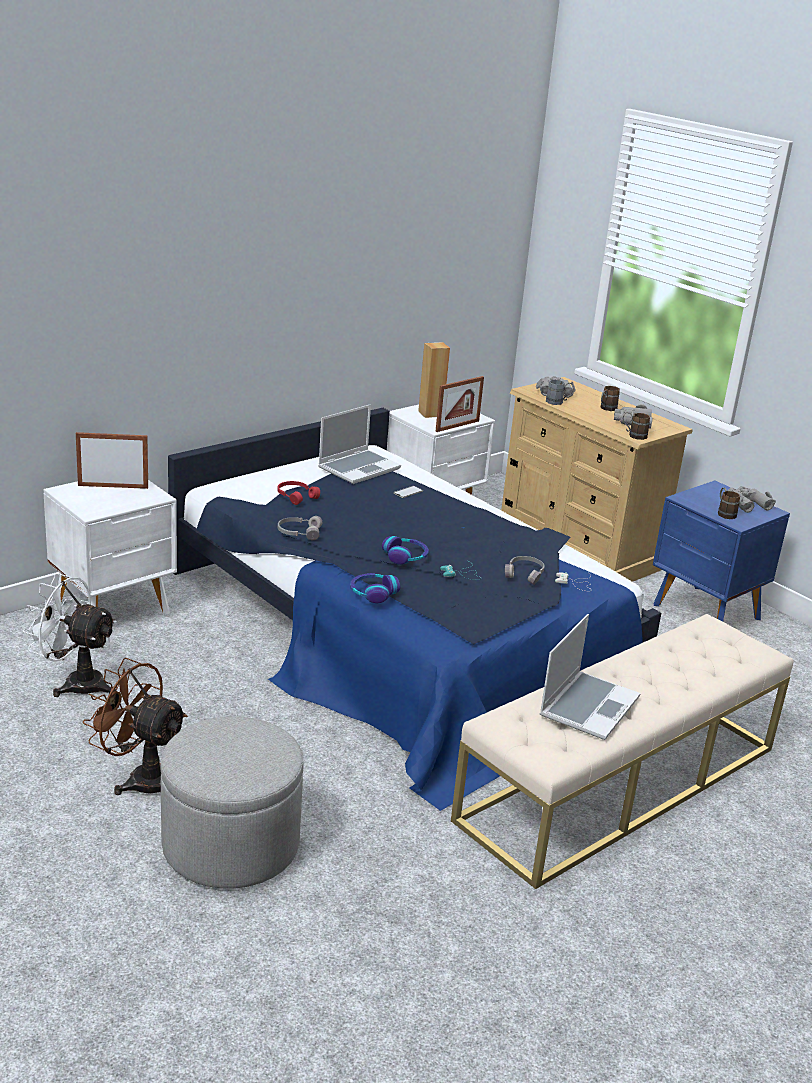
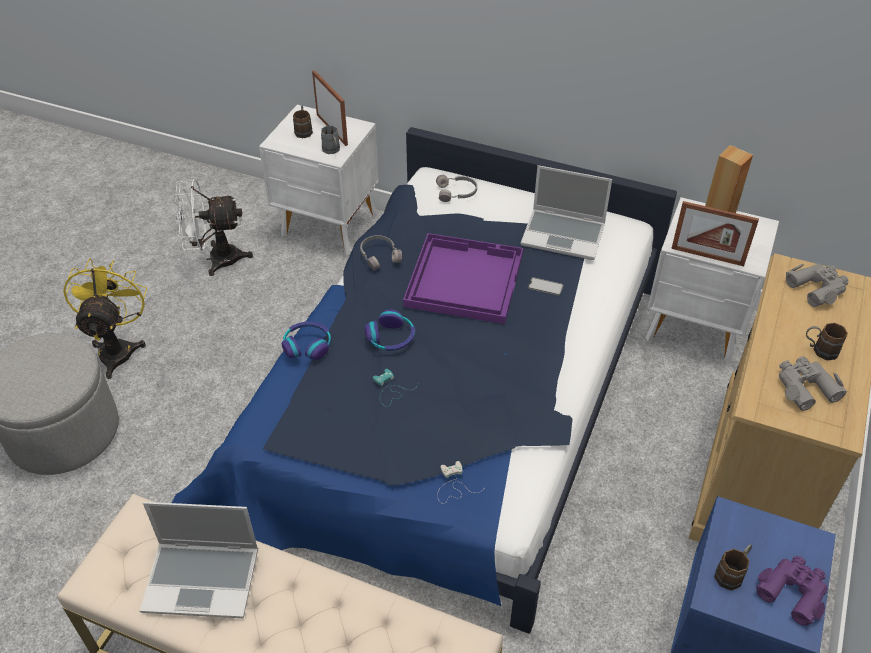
camera: 65 degrees right, 20 degrees up
white fan [22,573,117,697] -> white fan turned 90 degrees counterclockwise [174,179,253,276]
brown fan [83,658,188,795] -> yellow fan [63,259,147,379]
red headphones [277,481,320,505] -> none
grey headphones [505,556,545,585] -> grey headphones moved to [436,175,477,202]
grey mug [546,380,574,405] -> grey mug moved to [321,126,340,154]
brown mug [623,412,650,440] -> brown mug moved to [293,106,313,138]
grey binoculars [728,486,776,513] -> purple binoculars [756,556,828,626]
none -> purple tray [403,233,523,324]

